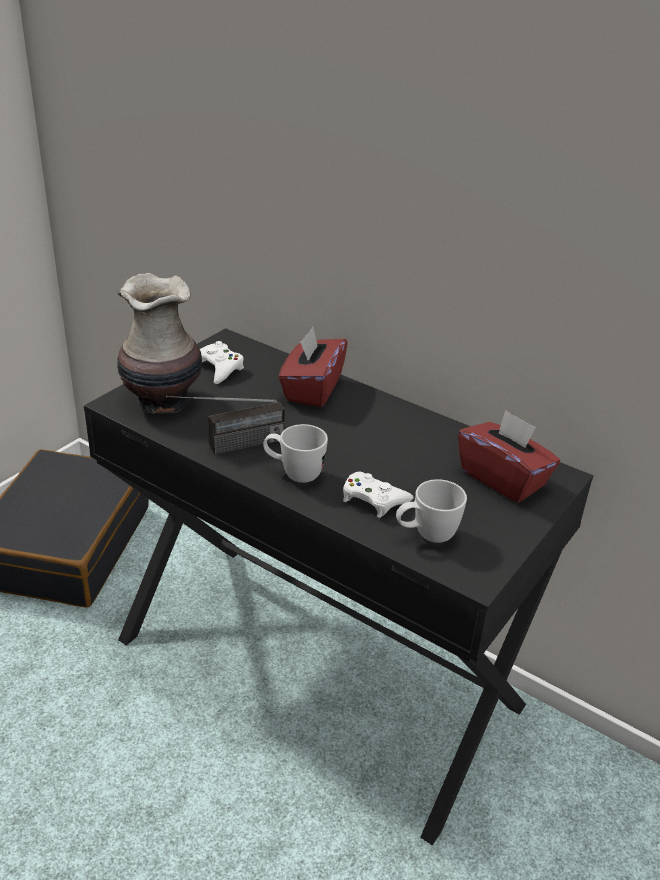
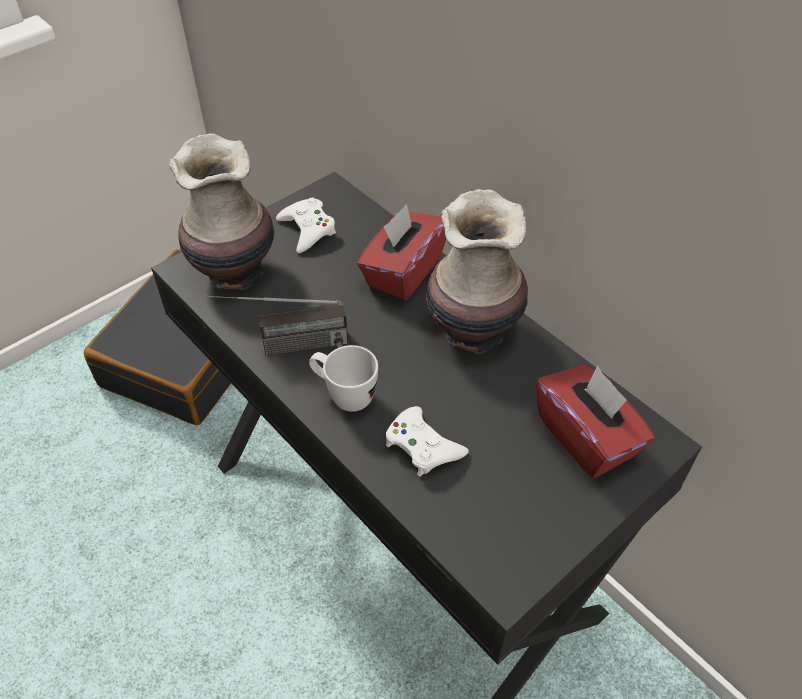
camera: 15 degrees right, 15 degrees up
white mug [396,479,467,543] -> none
none -> vase [426,189,528,354]

